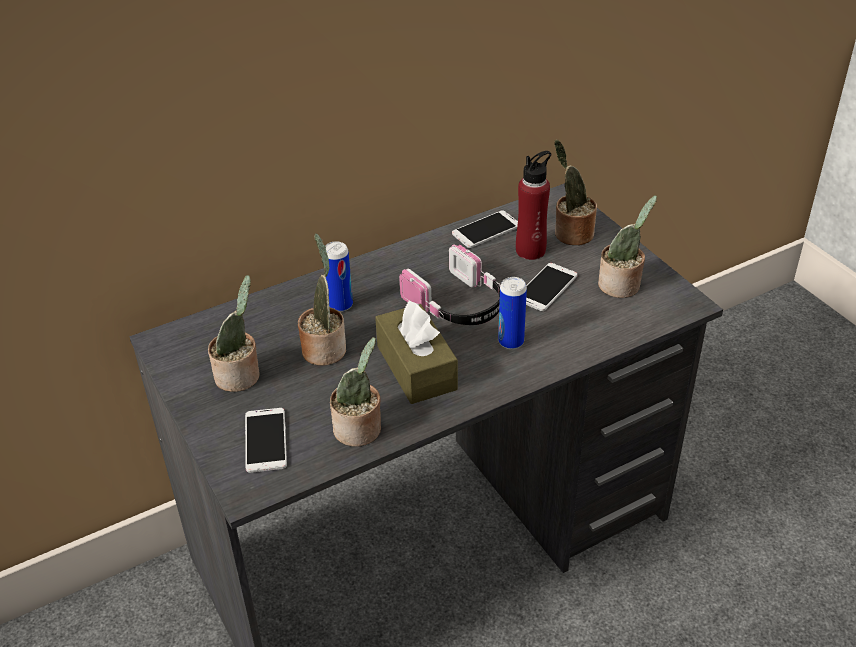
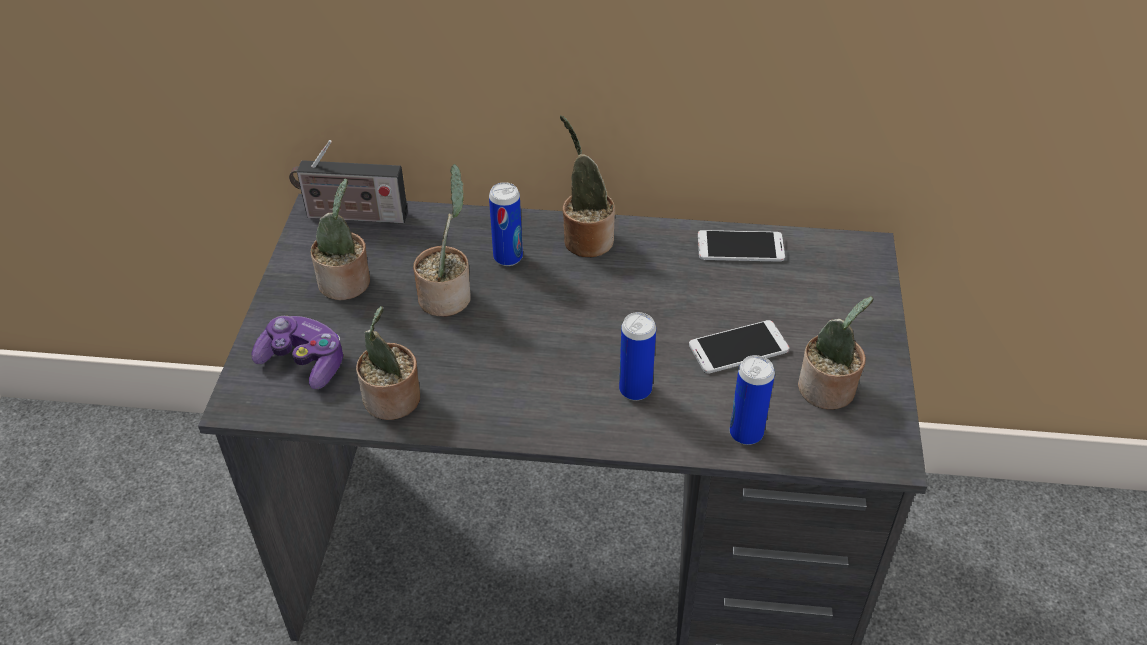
camera: 35 degrees right, 5 degrees up
phone [245,408,287,473] -> game controller [252,316,343,389]
brown tissue box [375,300,458,404] -> none
headphones [399,244,501,325] -> none
red bottle [516,151,551,260] -> none
potted plant [554,140,597,245] -> potted plant moved to [560,115,615,257]
none -> radio [289,140,408,223]
none -> can [730,355,775,445]

